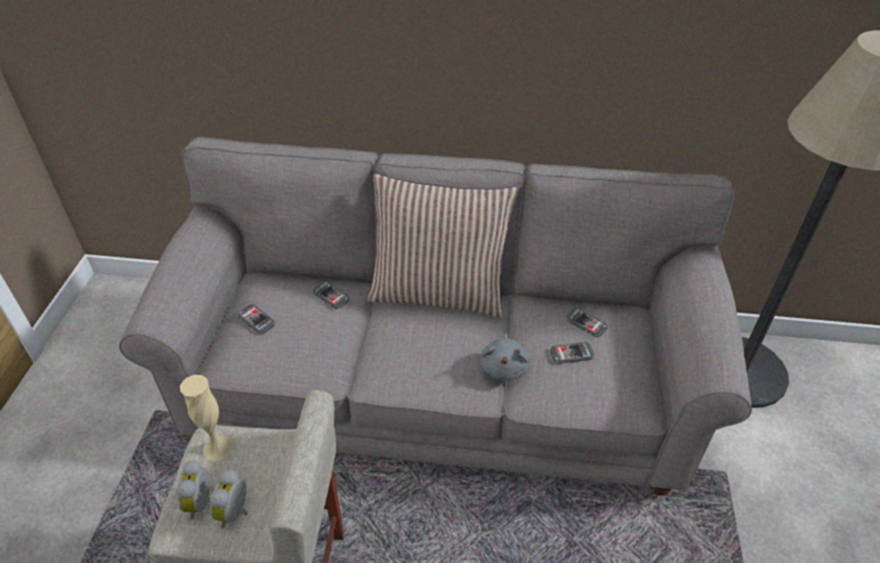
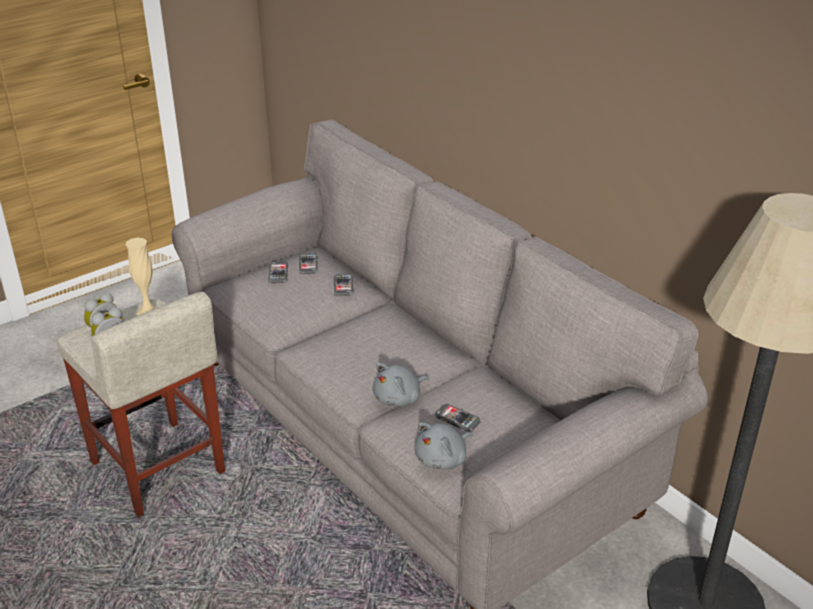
camera: 45 degrees right, 10 degrees down
pillow [368,173,518,318] -> none
phone [565,308,608,337] -> phone moved to [299,253,318,274]
none -> grey plush toy [414,422,473,469]

